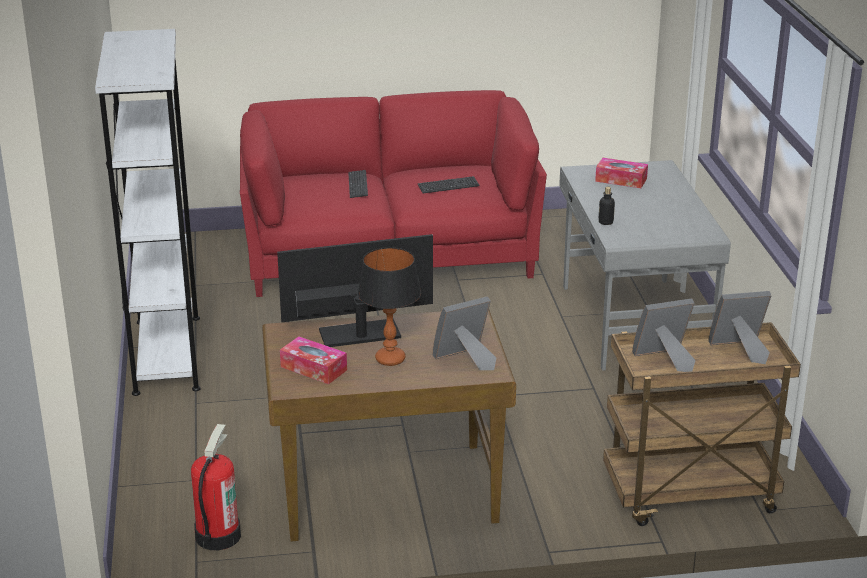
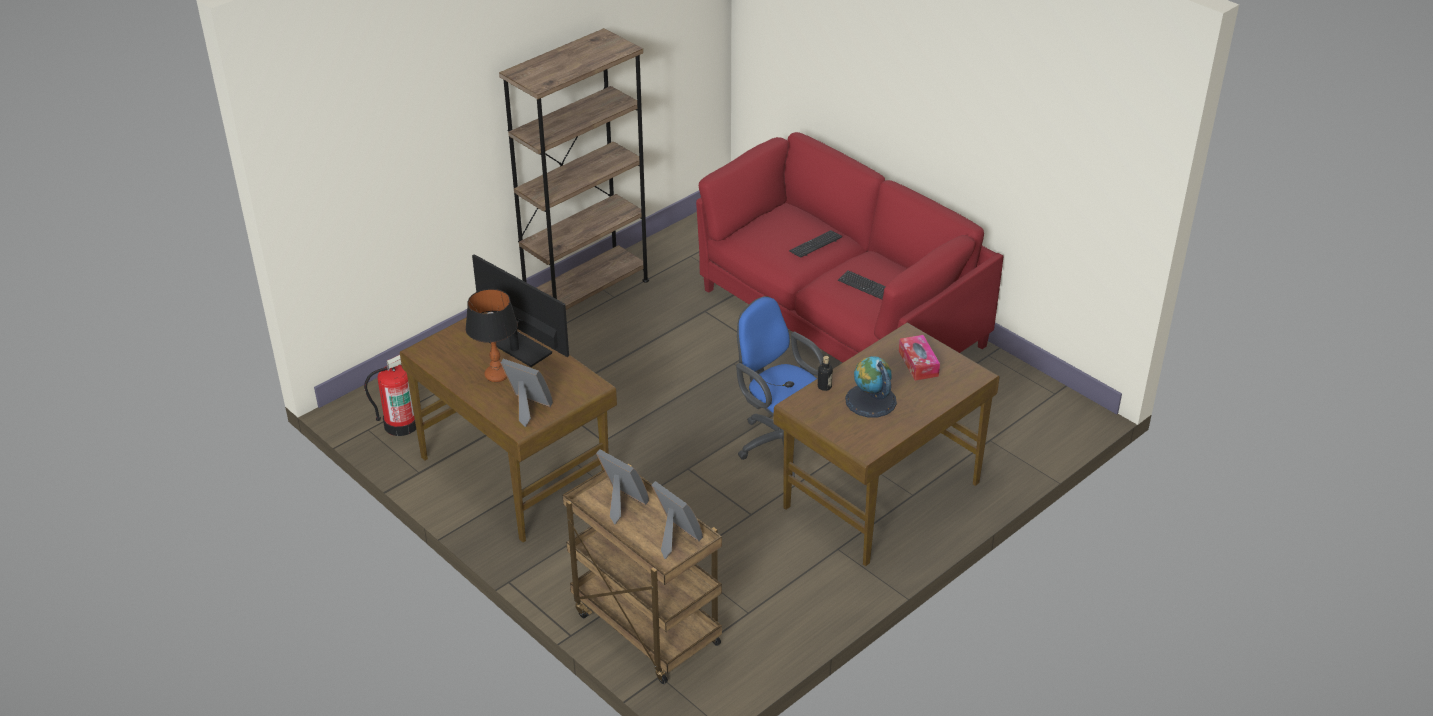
camera: 55 degrees right, 10 degrees up
white bookcase [95,29,201,396] -> brown bookcase [499,28,649,310]
tissue box [280,336,347,384] -> none
grey desk [559,160,731,371] -> brown desk [773,323,1000,566]
none -> blue office chair [736,296,824,477]
none -> globe [845,356,897,417]

